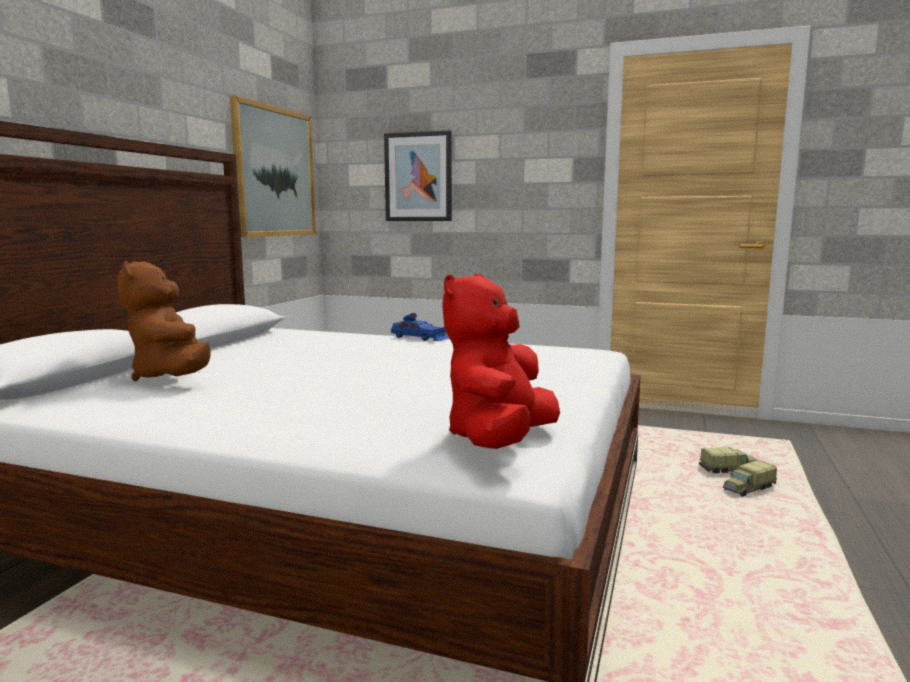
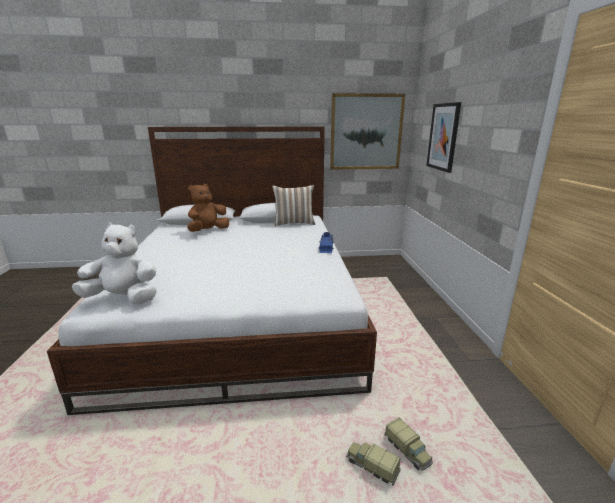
camera: 65 degrees right, 10 degrees up
red plush toy [442,274,560,449] -> white plush toy [72,222,157,304]
none -> pillow [272,185,315,226]

